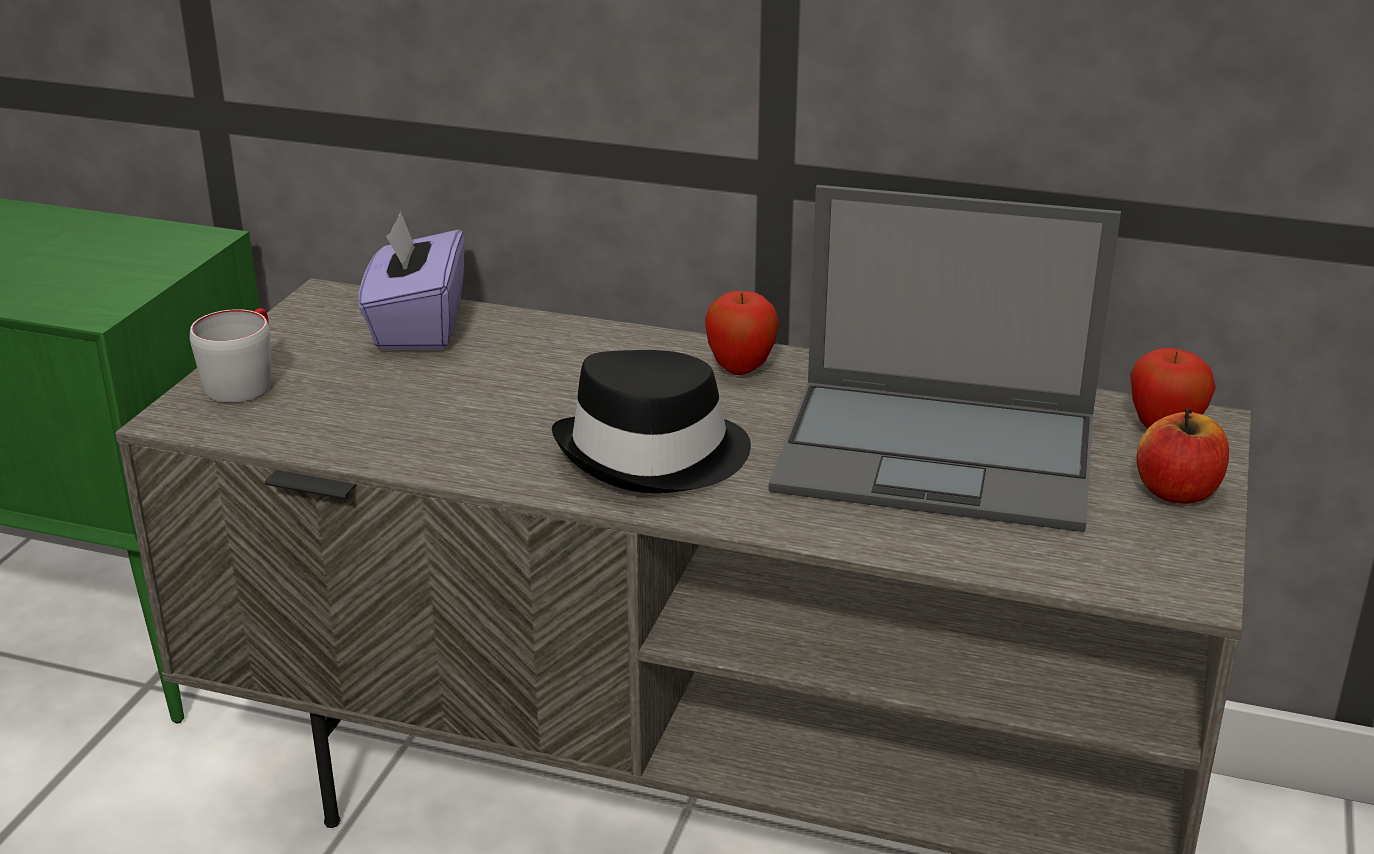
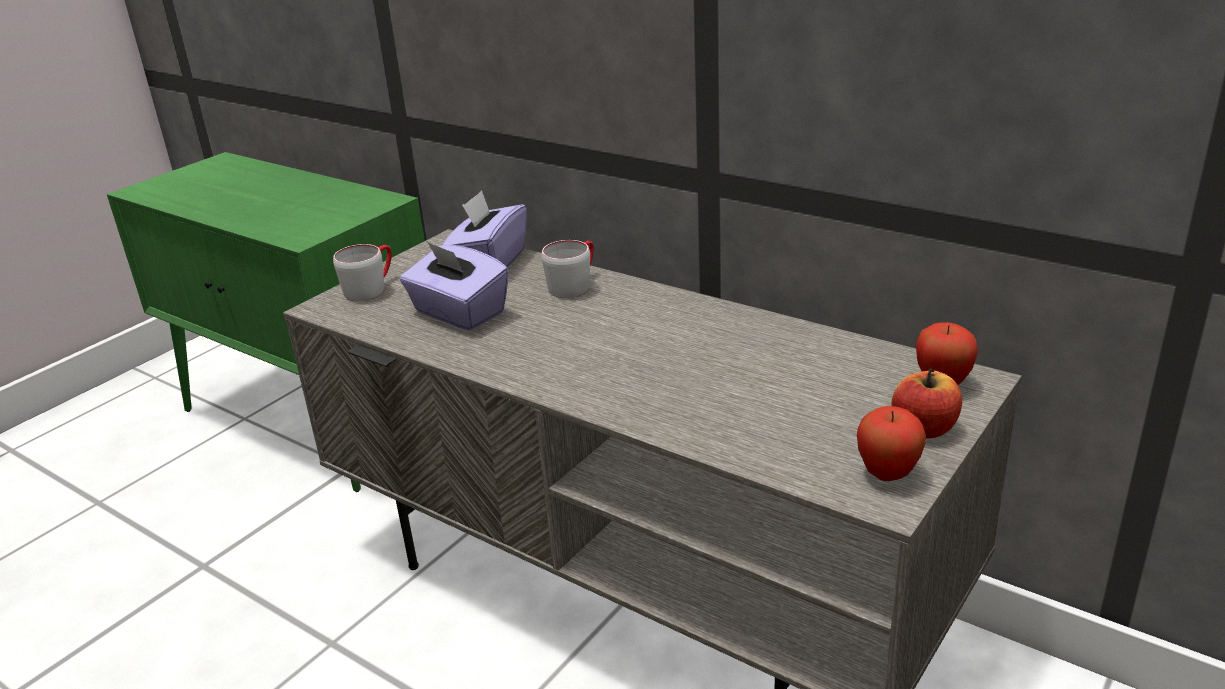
camera: 20 degrees right, 0 degrees up
black hat [552,350,751,493] -> none
apple [705,291,779,375] -> apple moved to [857,406,926,481]
laptop [769,185,1121,532] -> none
none -> purple tissue box [400,242,509,331]
none -> grey mug [541,240,594,298]

